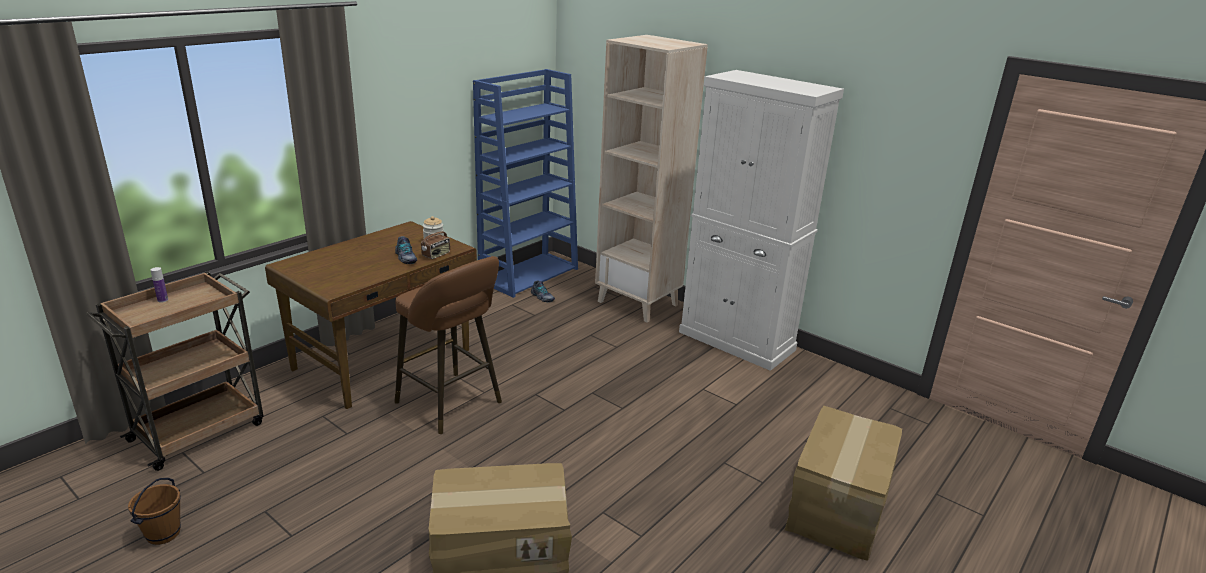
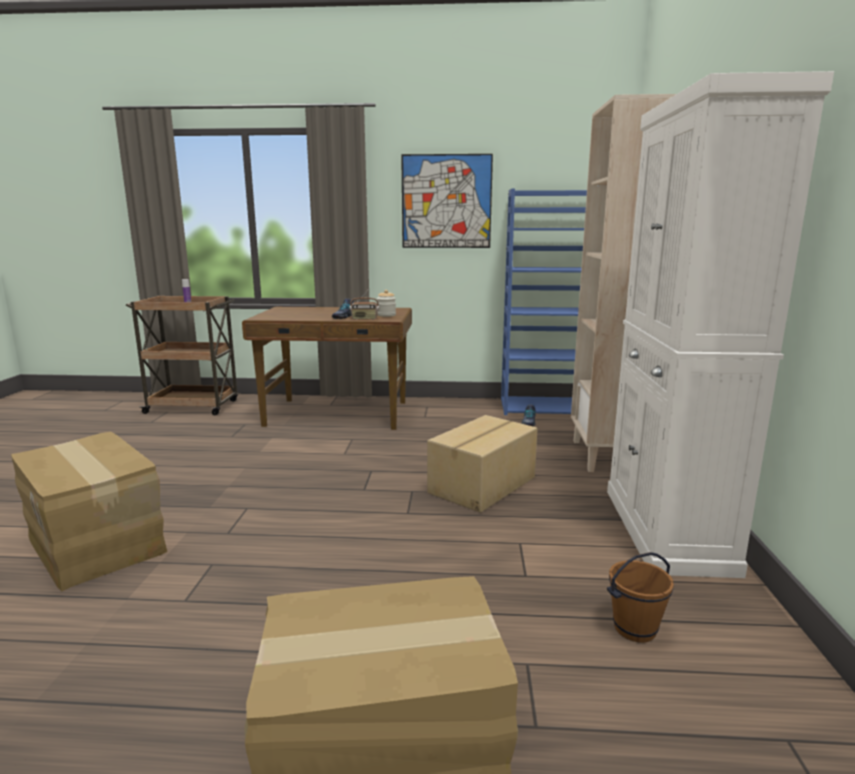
camera: 55 degrees right, 10 degrees down
brown bucket [128,478,181,545] -> brown bucket moved to [607,552,674,643]
brown stool [394,256,502,434] -> none
none -> picture [401,154,493,248]
none -> cardboard box [427,415,537,513]

